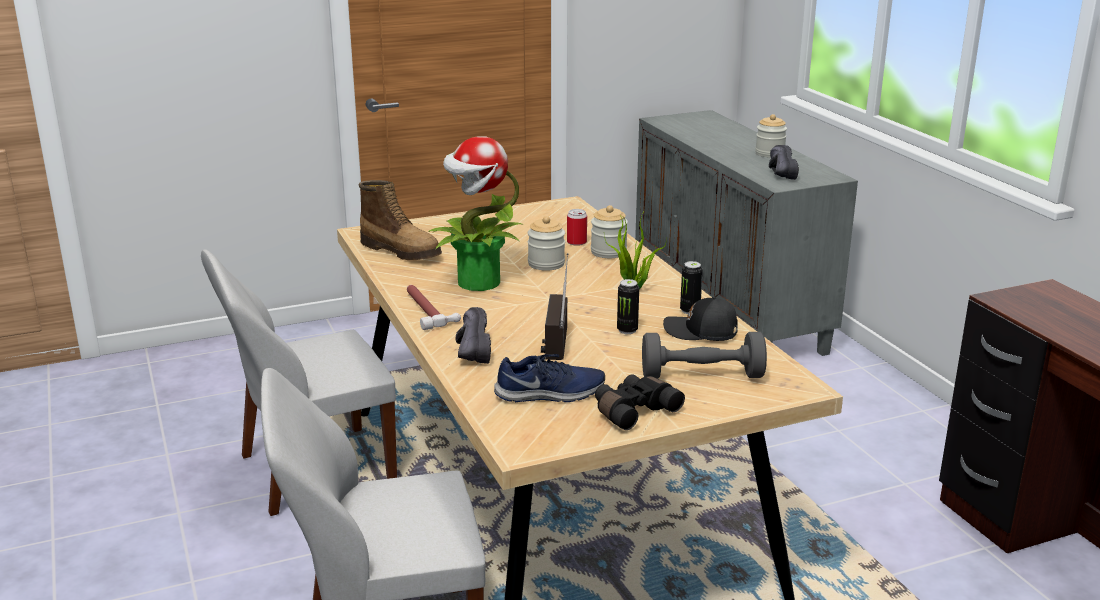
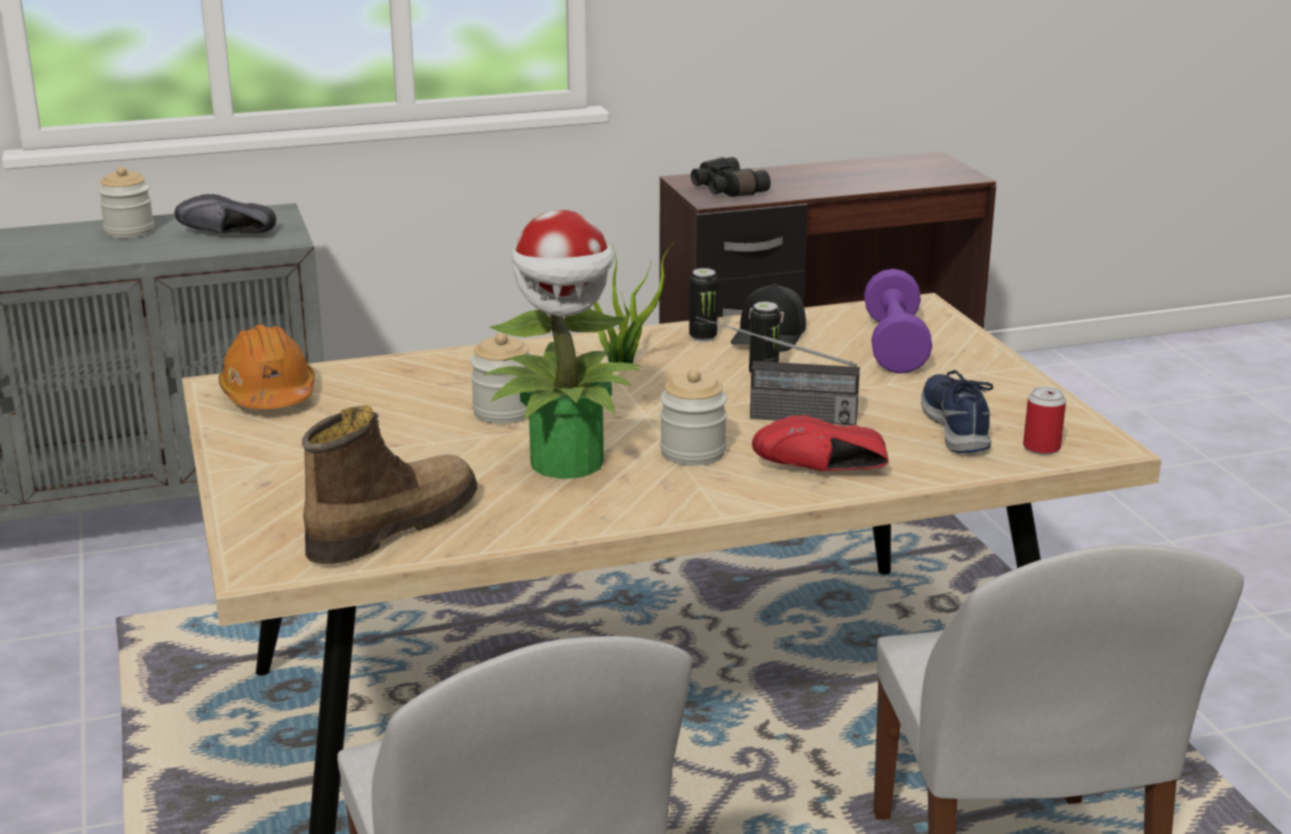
camera: 85 degrees left, 0 degrees up
hammer [407,285,461,330] -> none
black shoe [455,307,491,364] -> red shoe [752,415,888,471]
can [567,209,587,246] -> can moved to [1023,386,1066,455]
jar [591,205,628,258] -> jar moved to [660,369,727,466]
black binoculars [595,374,685,430] -> black binoculars moved to [691,157,771,197]
grey dumbbell [642,332,767,379] -> purple dumbbell [864,269,932,374]
none -> orange hard hat [219,325,315,409]

